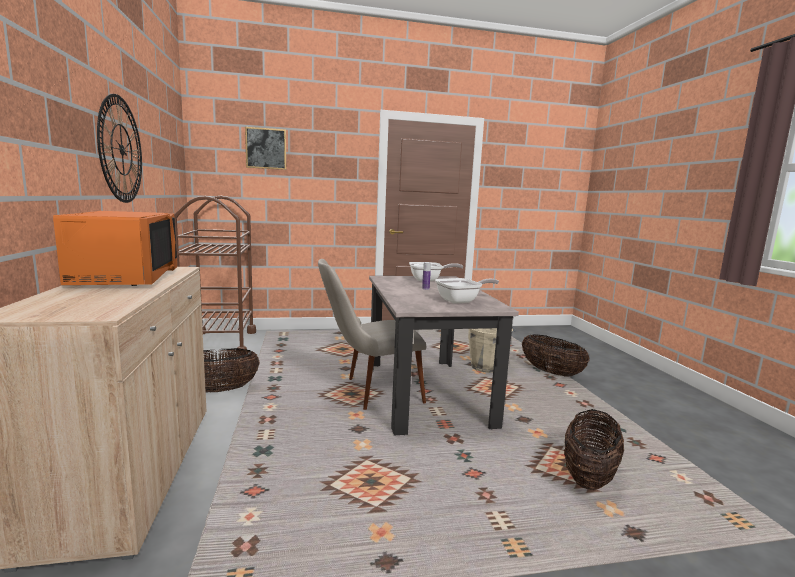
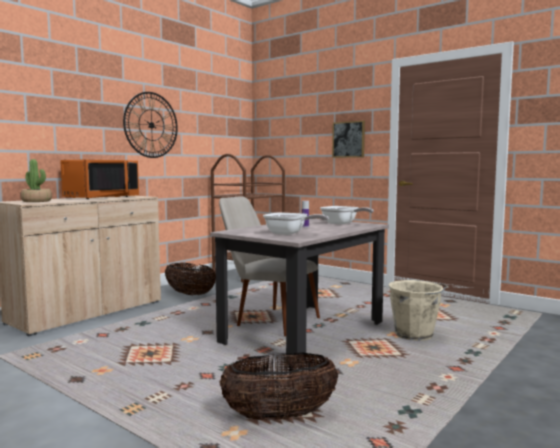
camera: 50 degrees right, 5 degrees down
picture [245,127,286,170] -> picture moved to [332,120,365,158]
basket [522,334,589,377] -> none
none -> potted plant [20,159,52,202]

